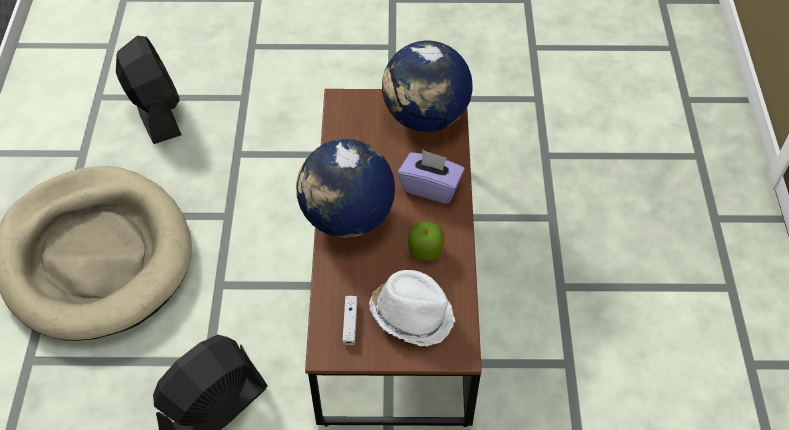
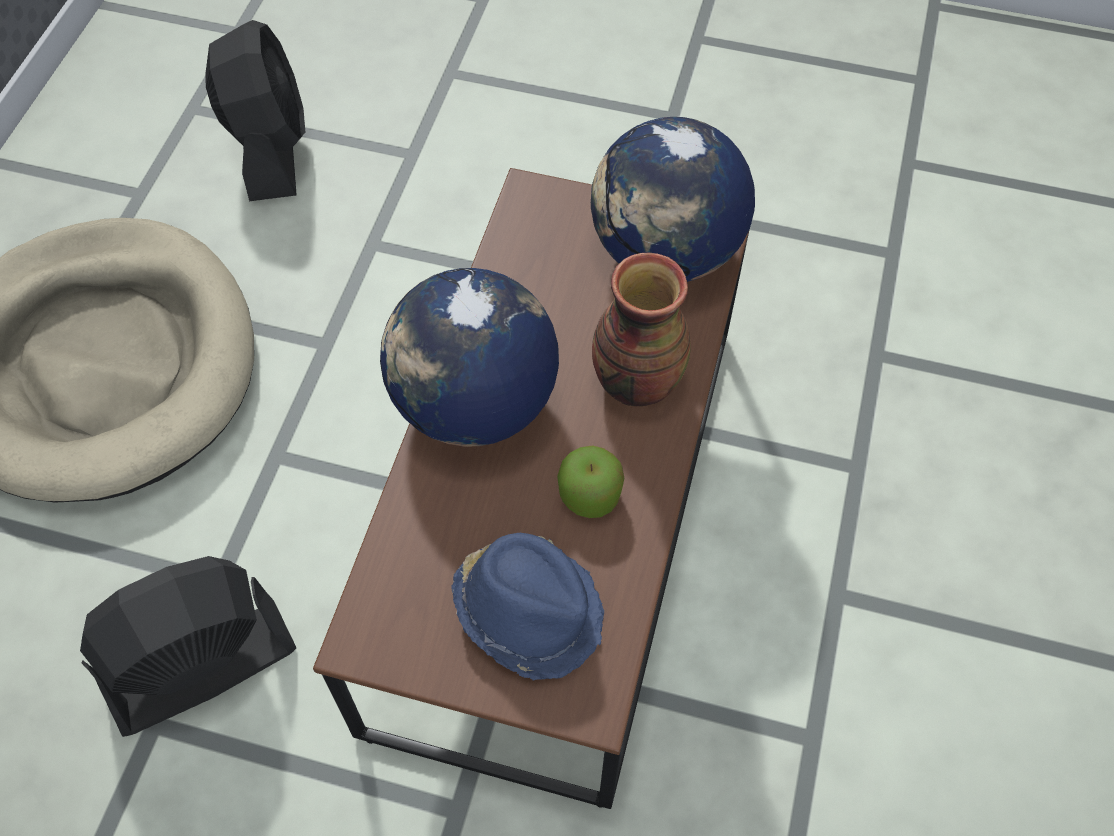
camera: 15 degrees right, 5 degrees up
white game controller [343,296,358,345] -> none
white hat [369,270,455,347] -> blue hat [452,533,604,680]
purple tissue box [397,150,465,204] -> vase [592,253,691,406]

